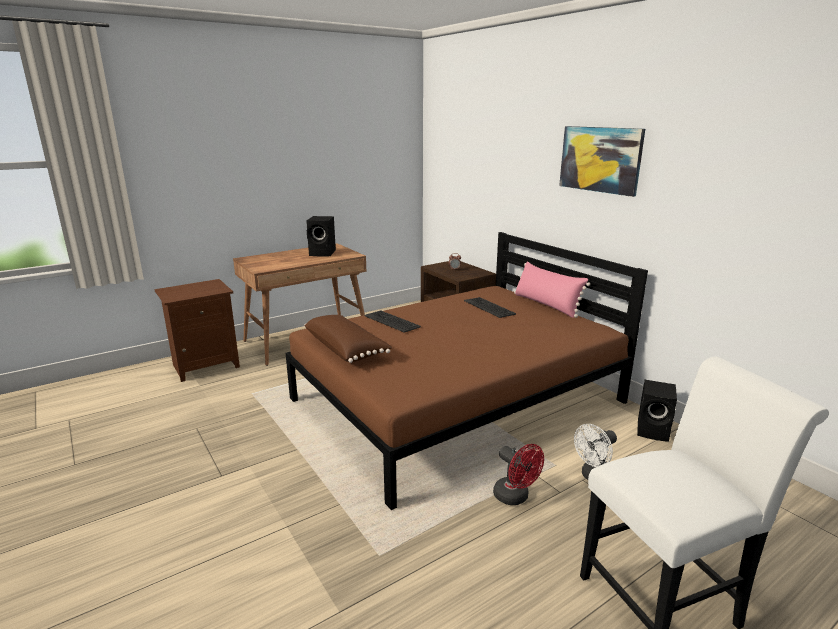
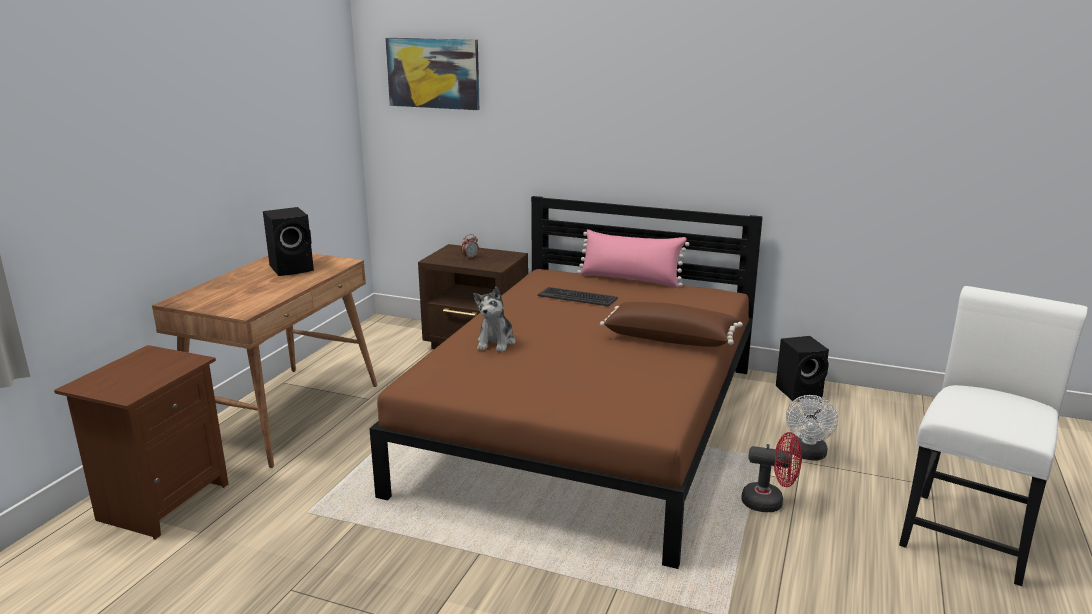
camera: 35 degrees left, 0 degrees up
brown pillow [304,315,392,363] -> brown pillow moved to [600,302,743,347]
keyboard [364,310,421,333] -> plush toy [474,287,516,352]
picture [559,126,645,197] -> picture moved to [385,38,480,110]

